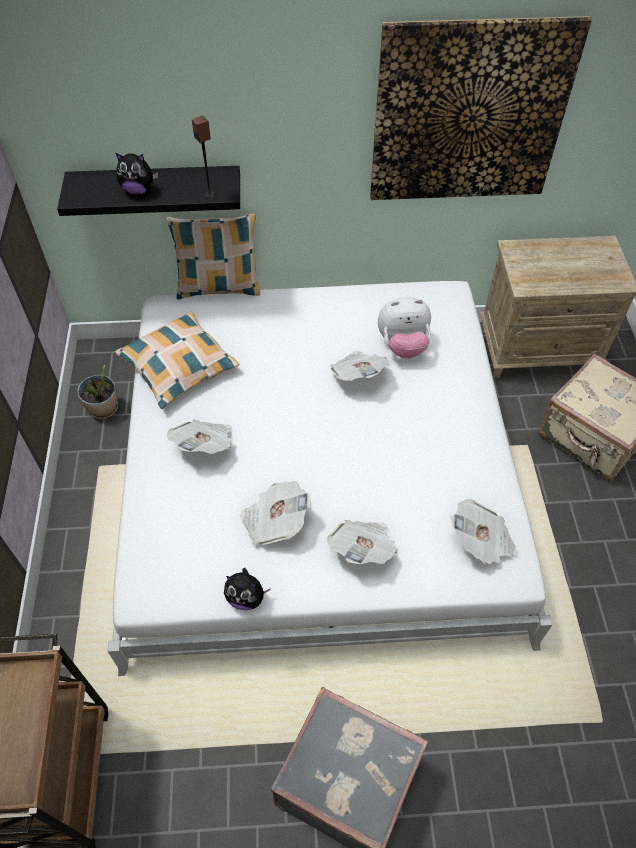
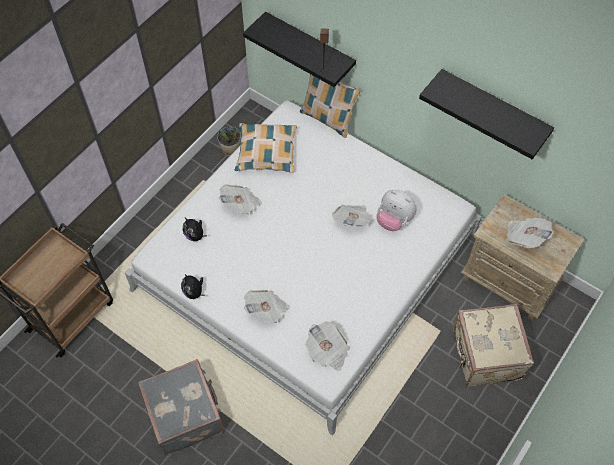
camera: 40 degrees right, 5 degrees up
plush toy [116,153,158,194] -> plush toy moved to [183,217,207,241]
newspaper [240,481,311,545] -> newspaper moved to [506,217,553,248]
picture [370,16,592,200] -> black shelf [419,69,554,159]

